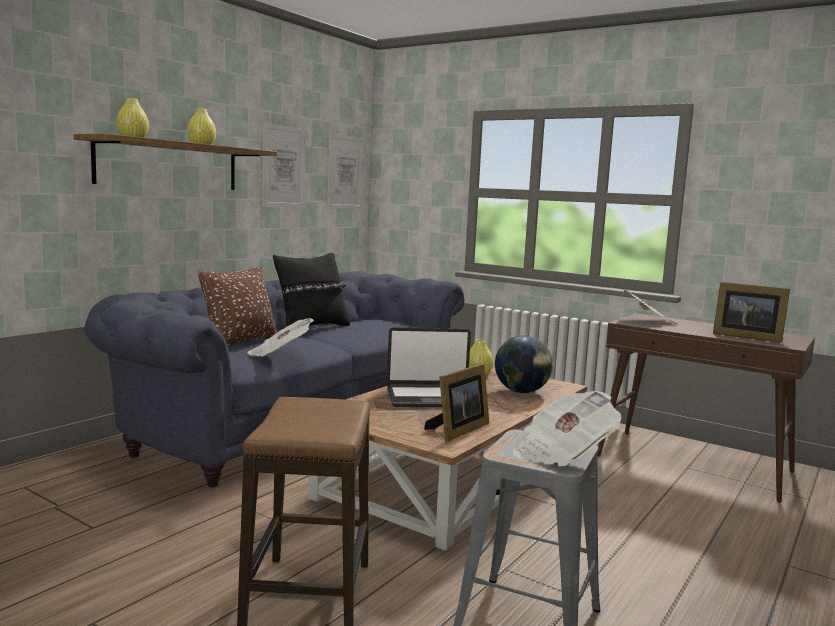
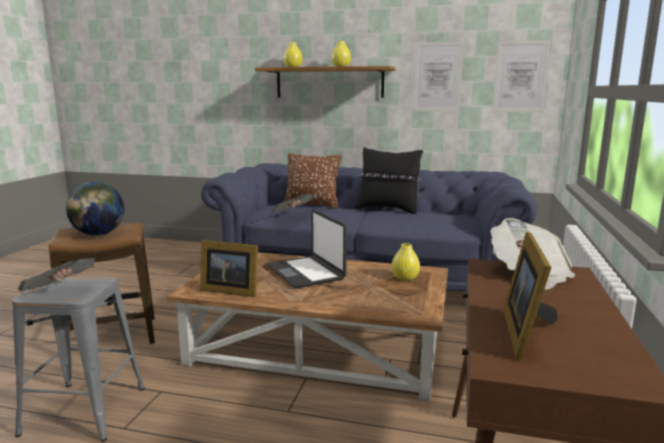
camera: 70 degrees right, 5 degrees up
globe [495,335,553,393] -> globe moved to [66,182,124,236]

